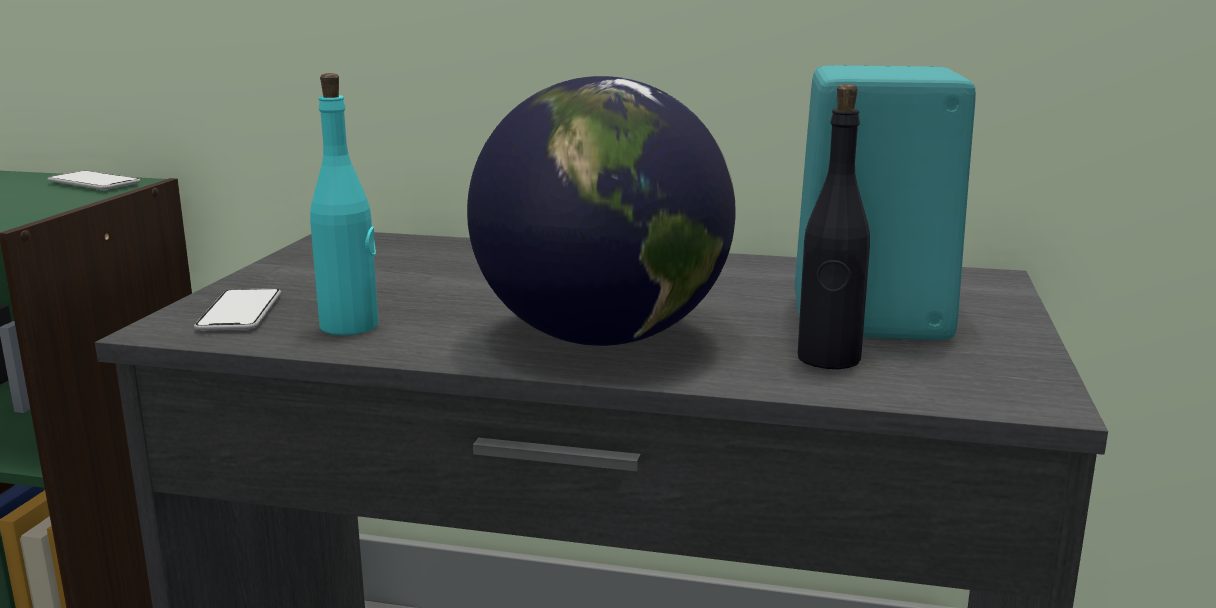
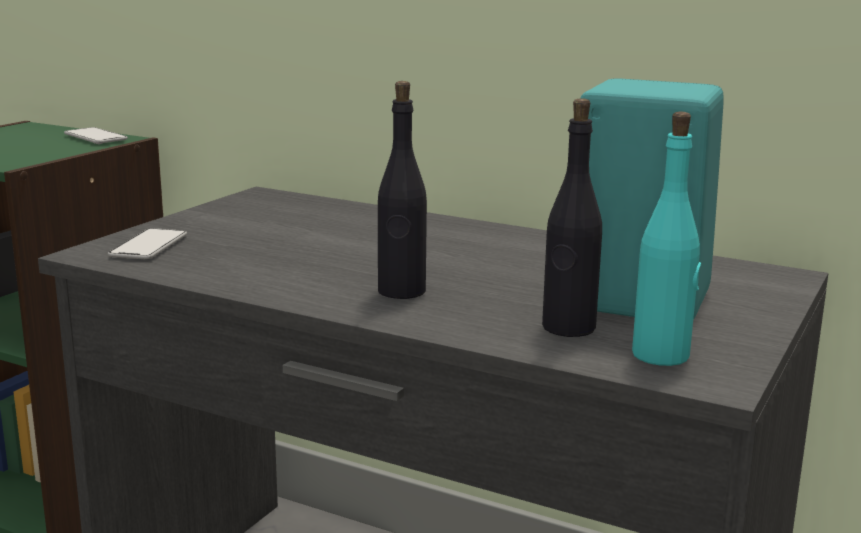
camera: 15 degrees right, 0 degrees up
turquoise bottle [310,73,378,335] -> turquoise bottle moved to [632,112,701,366]
globe [467,76,735,346] -> black bottle [378,81,427,299]

